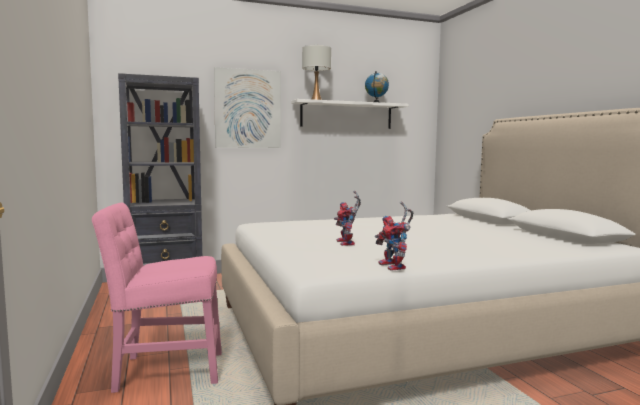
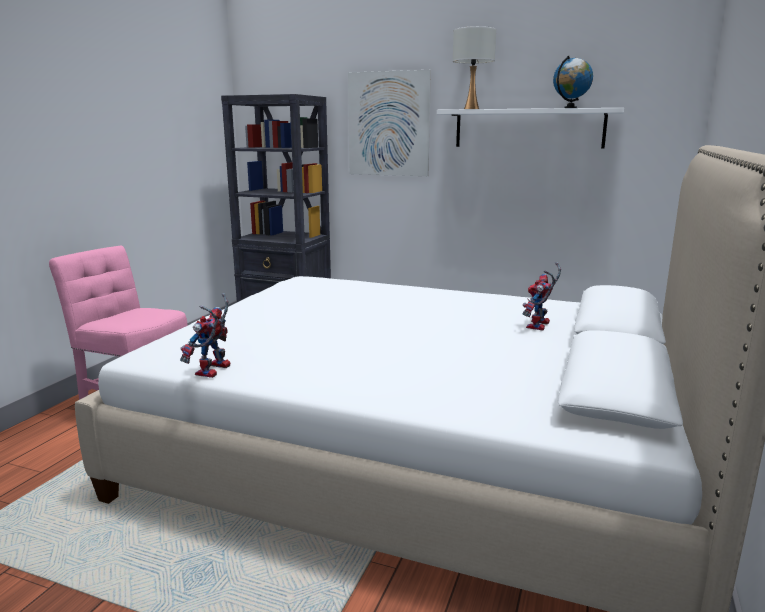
camera: 40 degrees right, 10 degrees up
toy robot [334,191,361,246] -> toy robot moved to [523,262,561,330]

